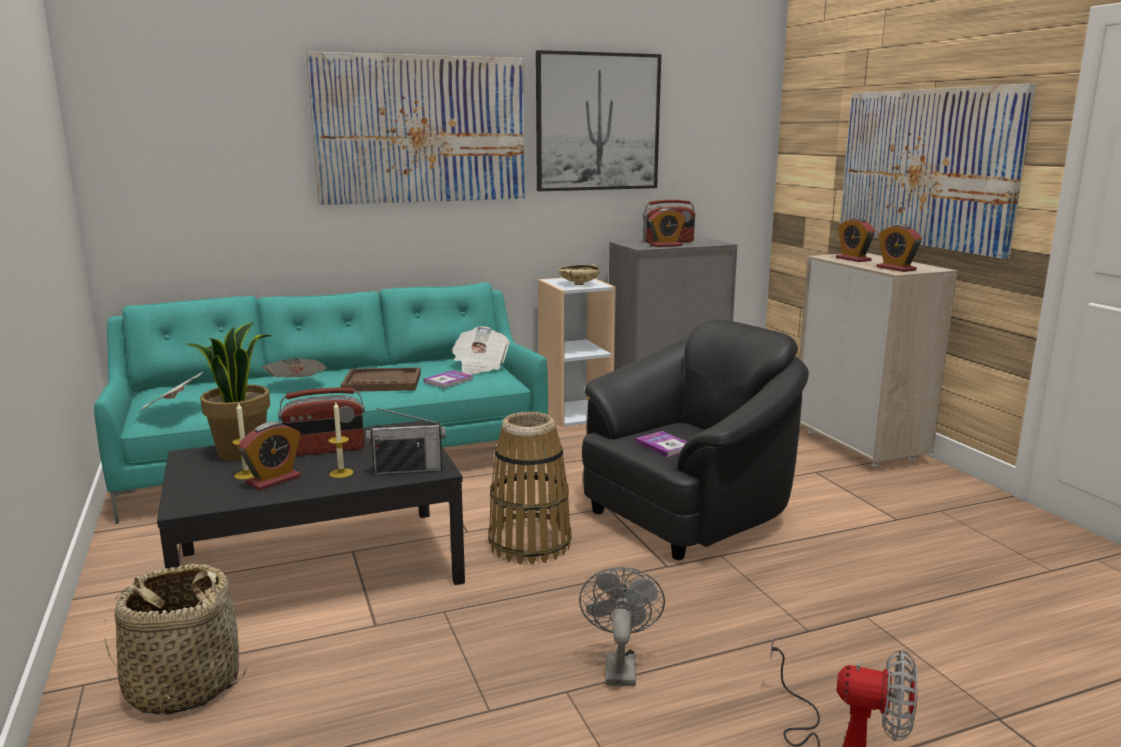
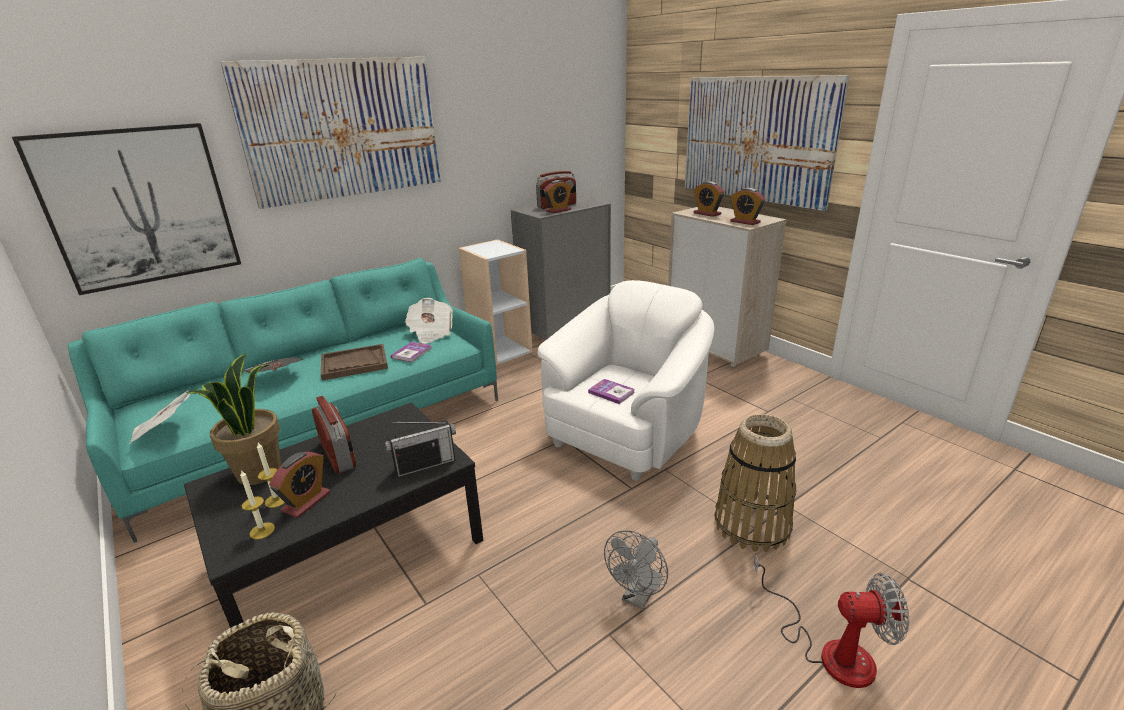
camera: 15 degrees left, 10 degrees up
radio [278,388,365,456] -> radio turned 90 degrees counterclockwise [312,396,356,474]
candle [328,402,353,478] -> candle moved to [240,470,275,539]
basket [488,412,572,564] -> basket moved to [714,414,796,552]
picture [536,50,661,191] -> picture moved to [12,123,241,295]
beige bowl [558,264,600,285] -> none
grey fan [579,567,665,686] -> grey fan turned 135 degrees counterclockwise [604,530,668,609]
black armchair [582,320,809,560] -> white armchair [537,280,714,481]

